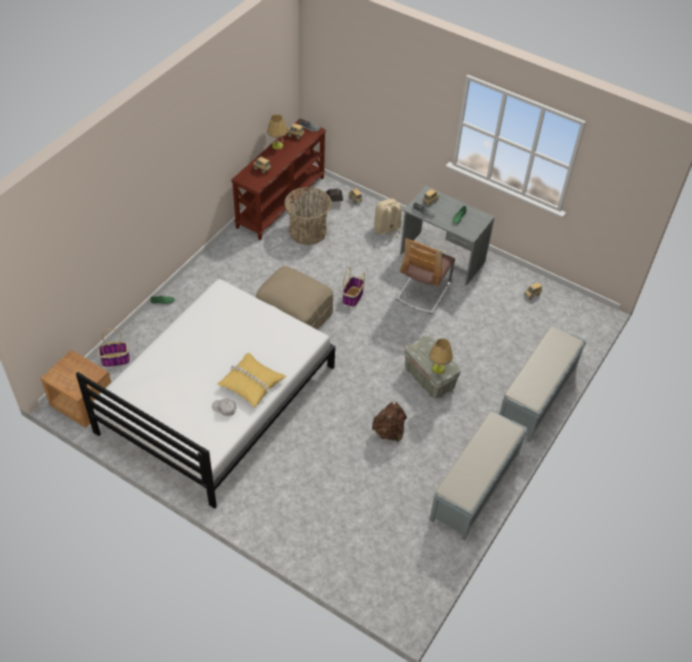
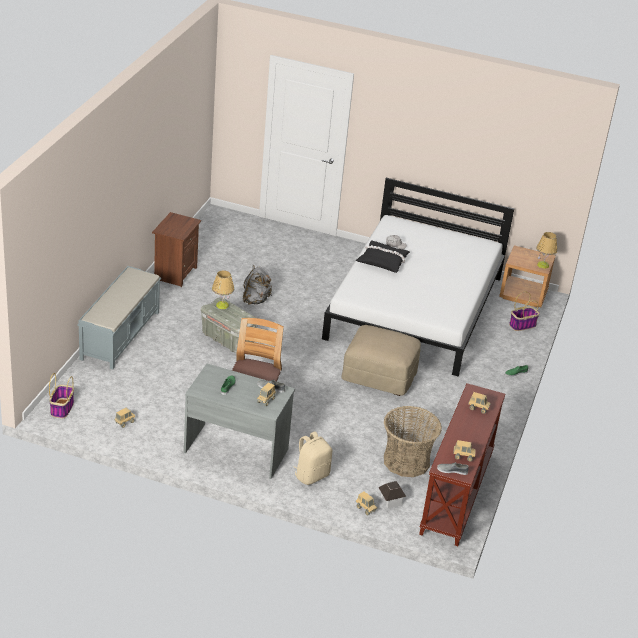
camera: 165 degrees right, 15 degrees down
yellow pillow [218,353,286,408] -> black pillow [356,240,410,273]
table lamp [267,115,287,149] -> table lamp moved to [536,232,557,269]
basket [342,267,365,307] -> basket moved to [49,373,74,418]
brown backpack [372,402,407,442] -> grey backpack [243,265,272,304]
grey bench [429,411,528,541] -> brown nightstand [152,212,201,287]

